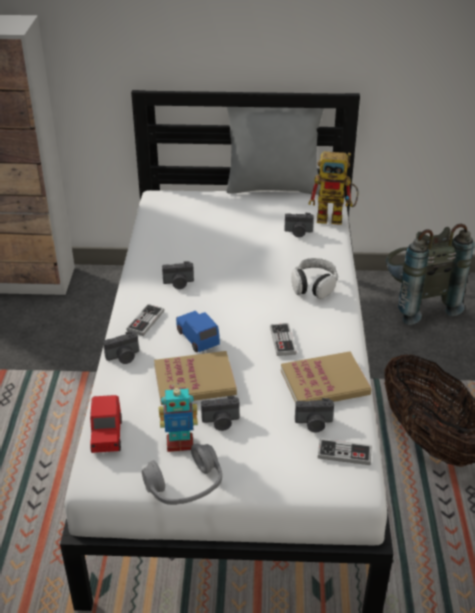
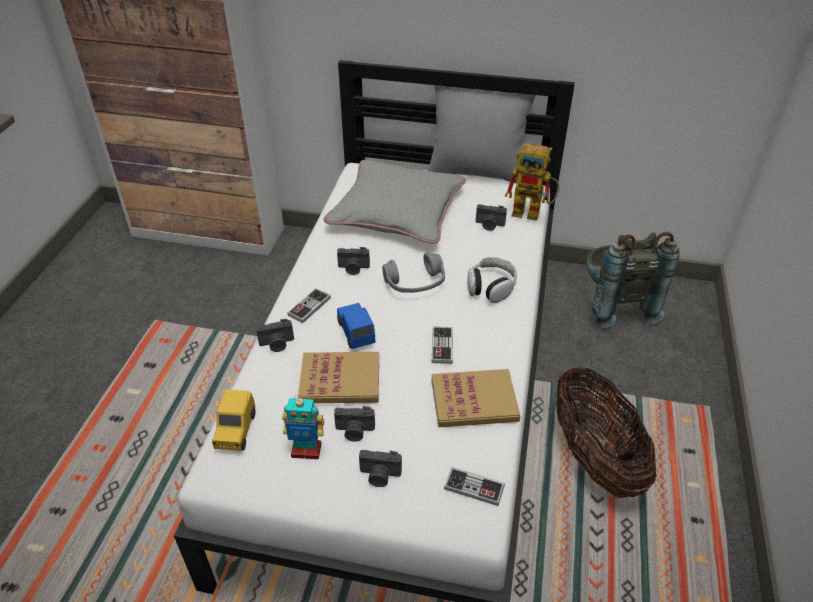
camera: 10 degrees right, 5 degrees up
red toy car [90,395,122,453] -> yellow toy car [212,390,255,451]
grey headphones [142,444,222,505] -> grey headphones moved to [383,253,445,293]
camera [295,398,334,432] -> camera moved to [359,450,402,487]
none -> grey pillow [324,159,466,244]

